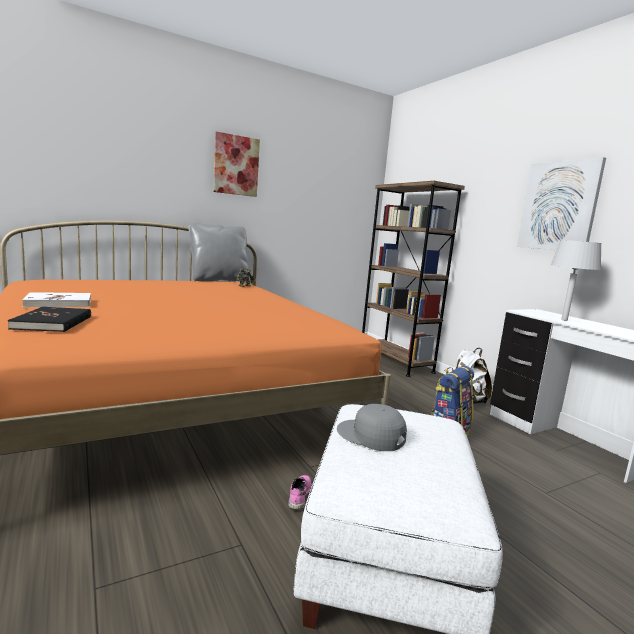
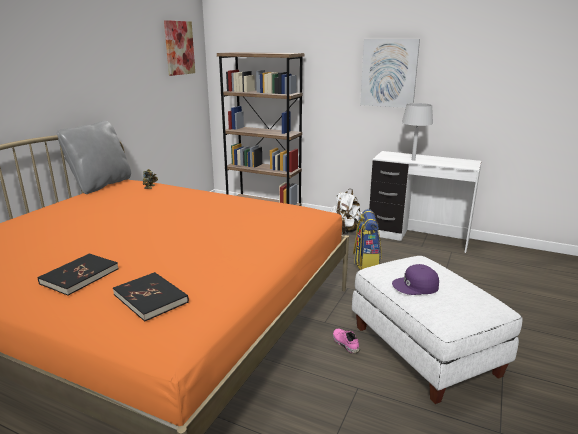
camera: 35 degrees left, 10 degrees up
white book [22,292,91,307] -> black book [38,253,119,295]
picture [213,131,260,197] -> picture moved to [164,20,195,76]
grey cap [337,404,407,451] -> purple cap [392,264,439,295]

